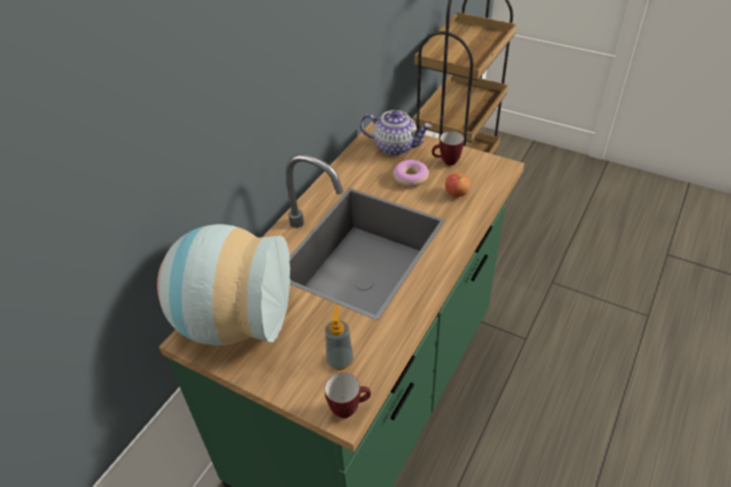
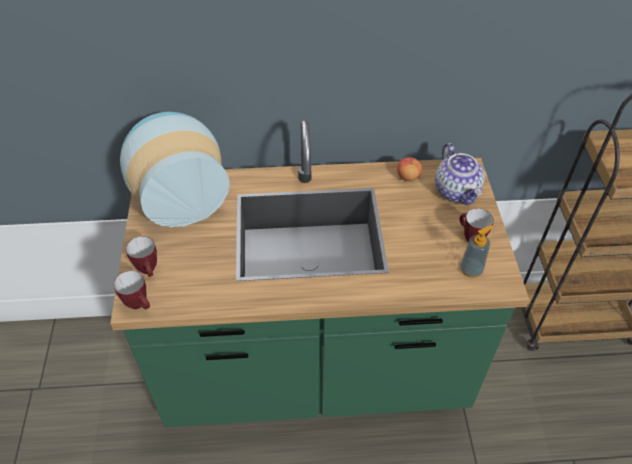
camera: 55 degrees right, 5 degrees up
soap dispenser [325,305,354,370] -> soap dispenser moved to [460,225,494,278]
donut [393,160,429,187] -> none
apple [445,173,471,197] -> apple moved to [397,157,422,181]
none -> mug [126,236,157,277]

